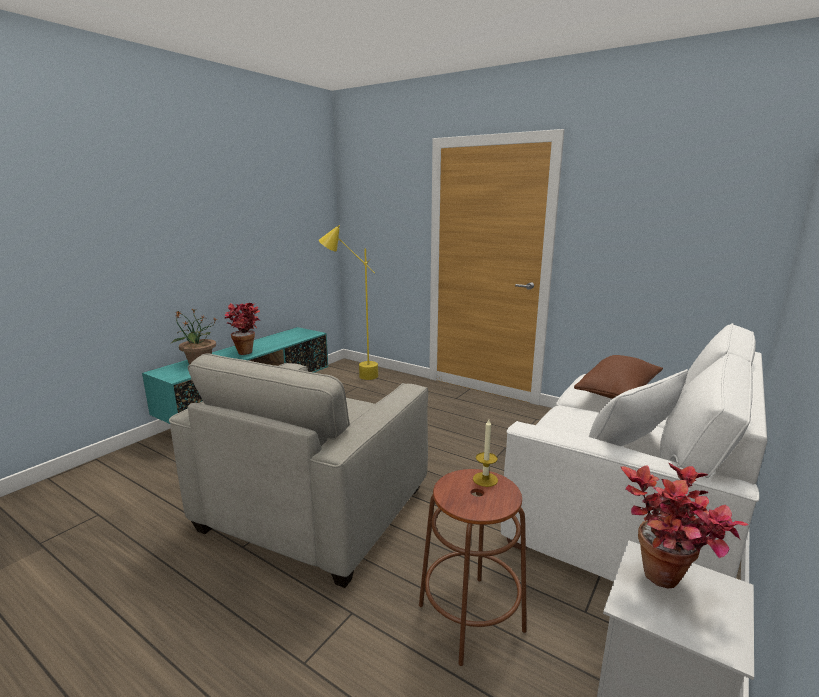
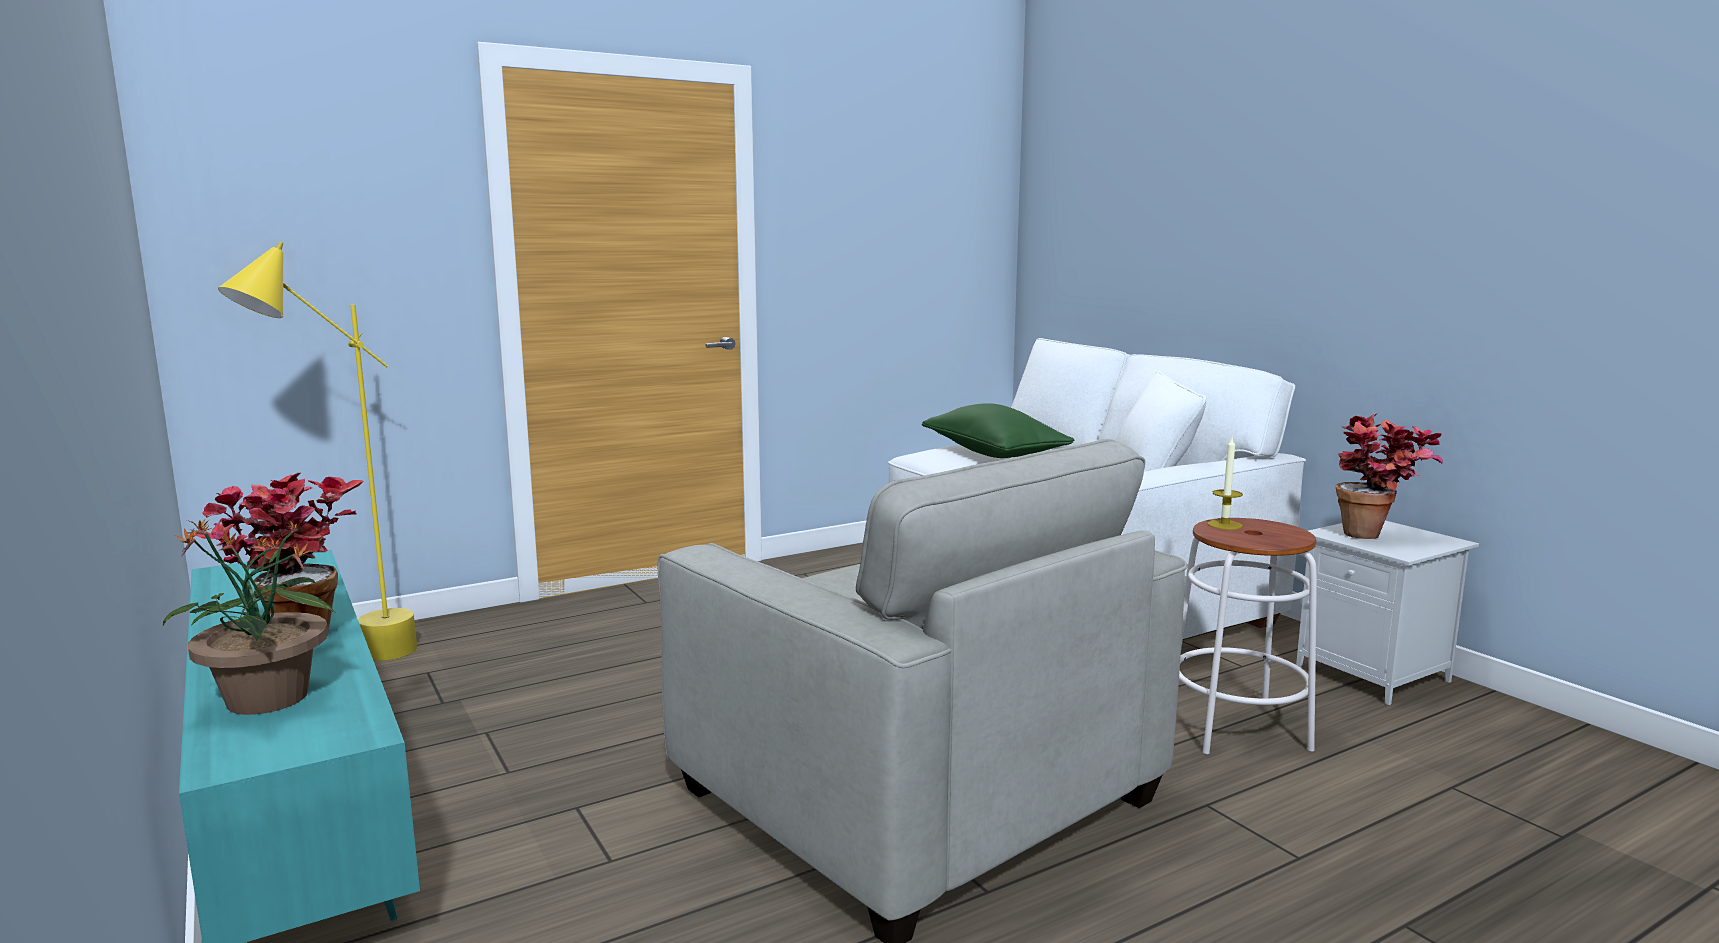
camera: 65 degrees left, 5 degrees down
brown stool [419,469,527,666] -> white stool [1179,518,1317,754]
brown pillow [574,355,663,399] -> green pillow [922,403,1074,458]

